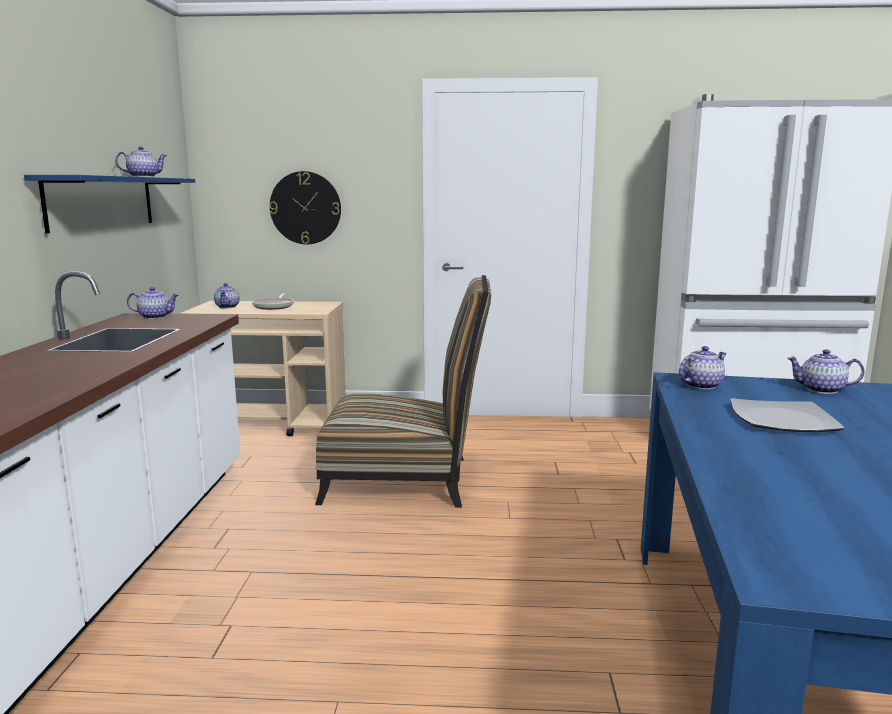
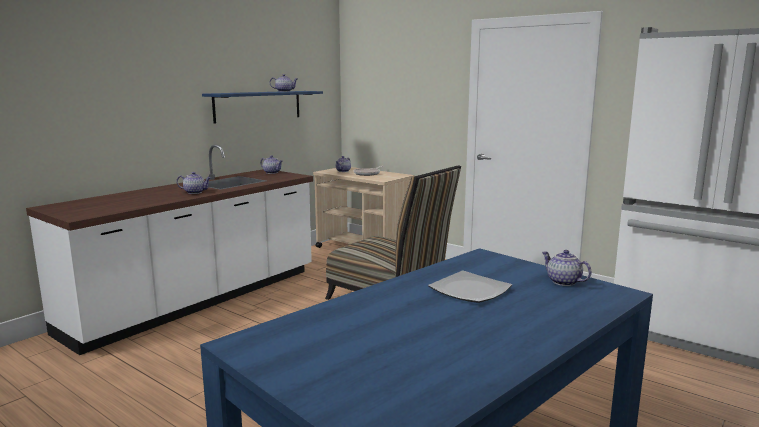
camera: 35 degrees right, 0 degrees up
wall clock [269,171,341,244] -> none
teapot [679,346,727,390] -> teapot moved to [176,172,212,194]

